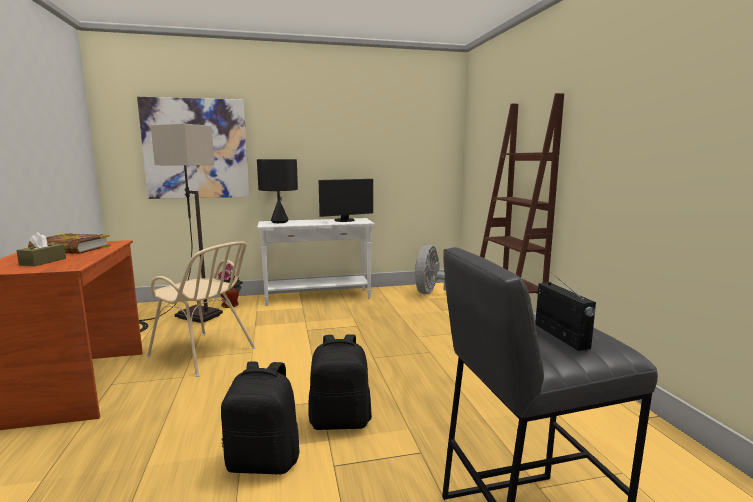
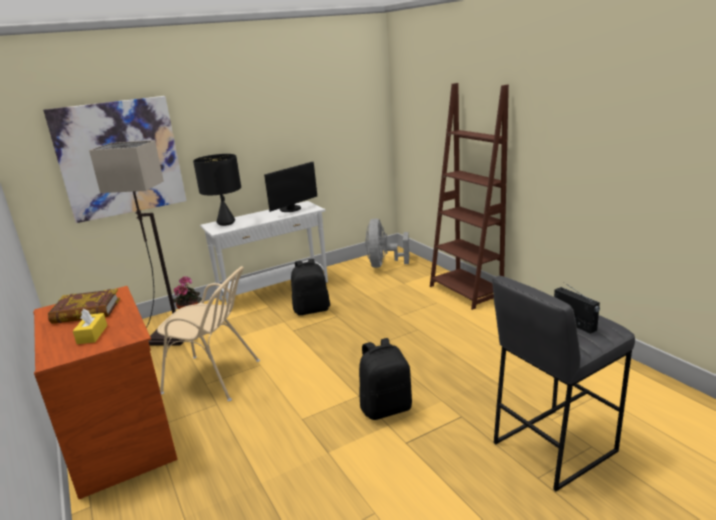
camera: 15 degrees left, 10 degrees up
brown tissue box [17,232,66,266] -> yellow tissue box [73,308,107,344]
black backpack [221,362,300,474] -> black backpack moved to [291,259,330,315]

